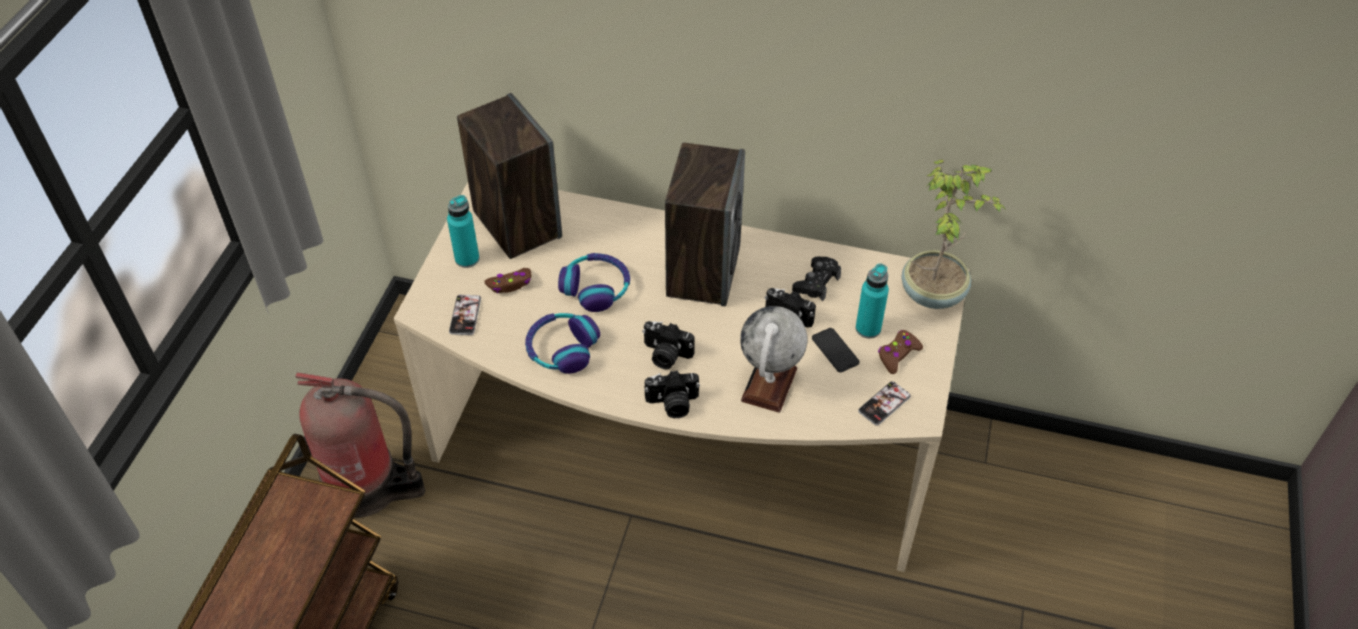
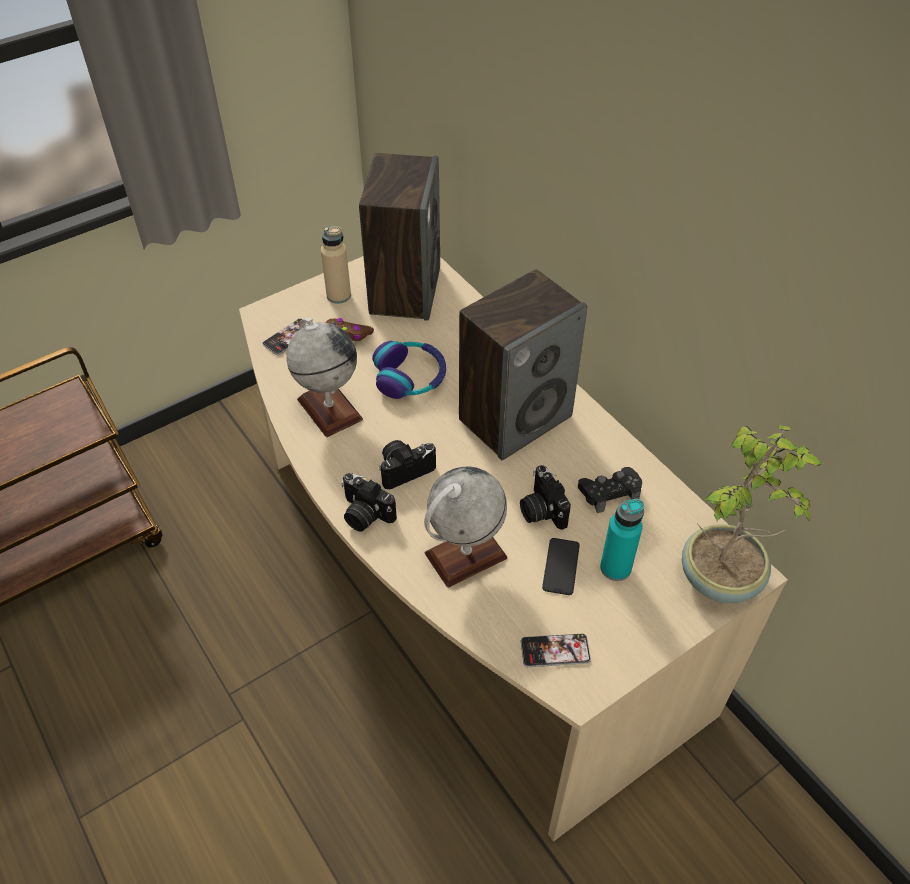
camera: 40 degrees right, 0 degrees up
fire extinguisher [295,372,425,518] -> none
turquoise bottle [447,195,479,268] -> beige bottle [321,226,351,304]
headphones [525,313,600,374] -> globe [286,318,363,437]
camera [642,321,695,369] -> camera turned 90 degrees clockwise [379,440,436,489]
brown game controller [878,330,923,374] -> none

